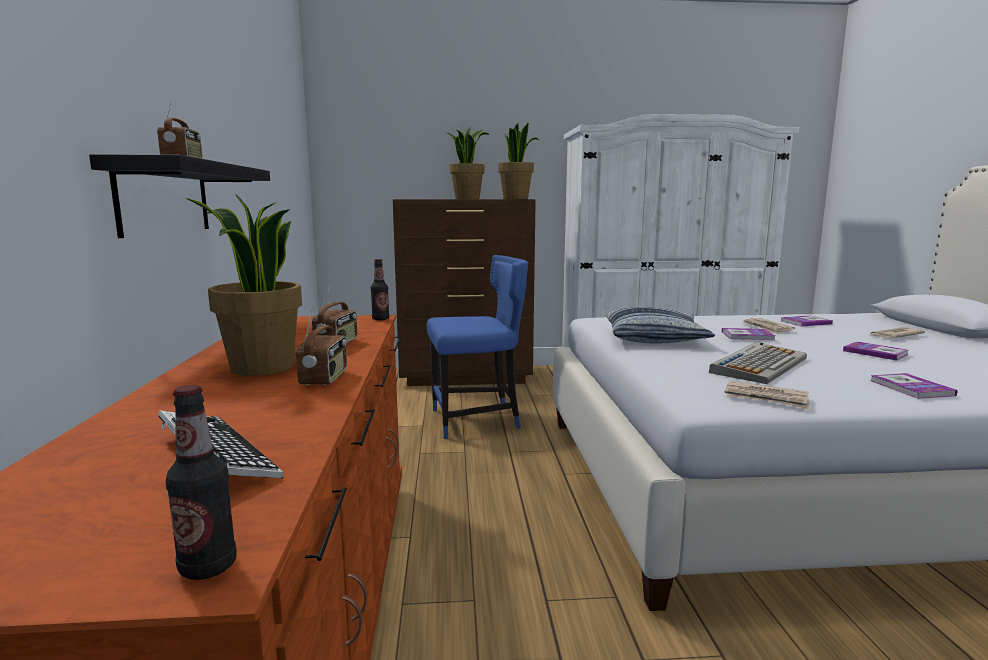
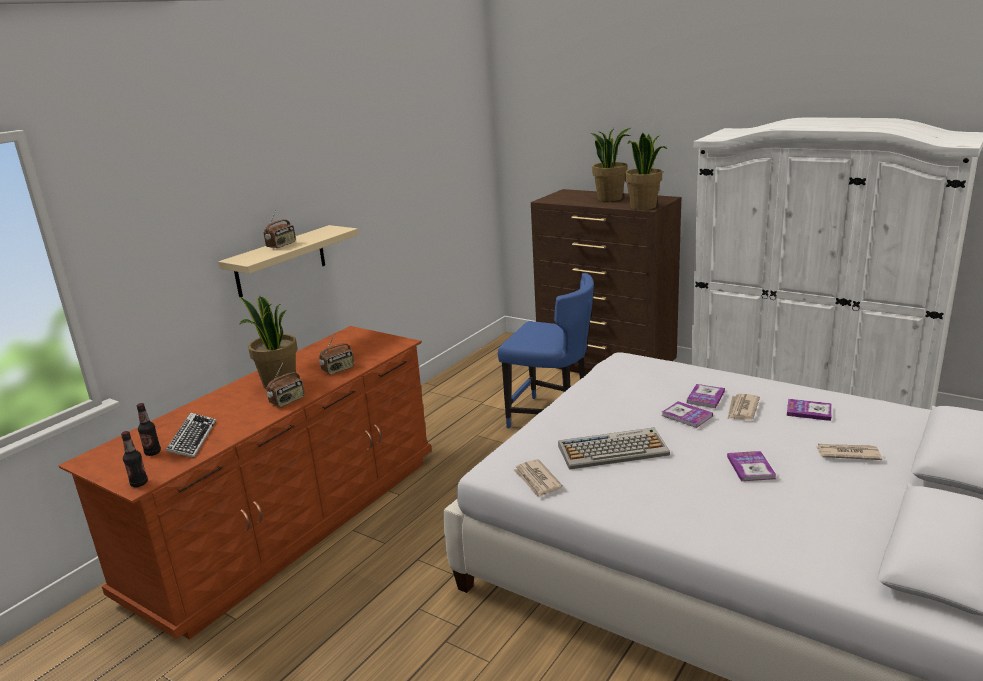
camera: 40 degrees right, 10 degrees up
black shelf [89,154,270,238] -> beige shelf [218,225,359,298]
bottle [371,259,389,320] -> bottle moved to [137,403,161,456]
pillow [606,307,715,344] -> none
book [871,373,958,399] -> book moved to [686,384,725,408]

